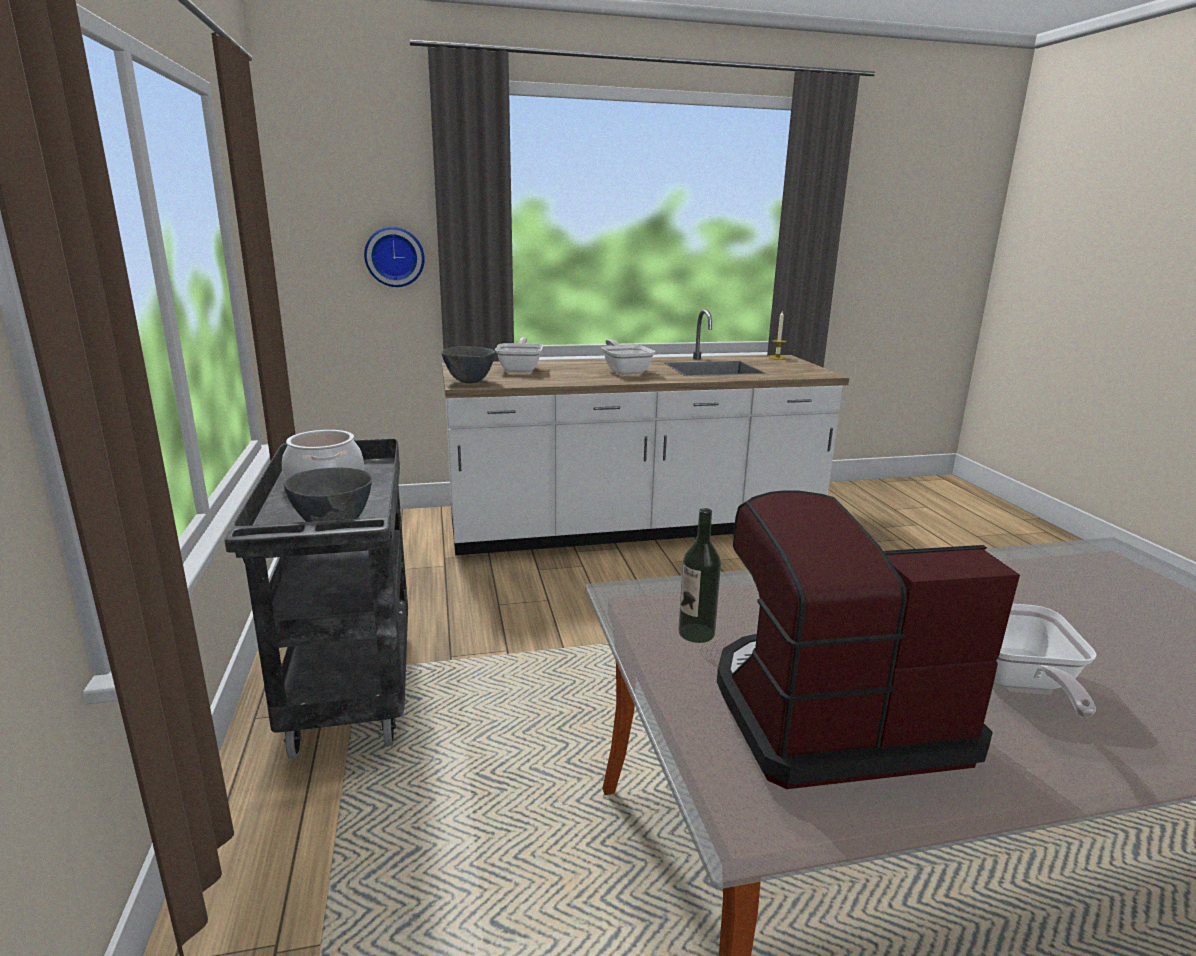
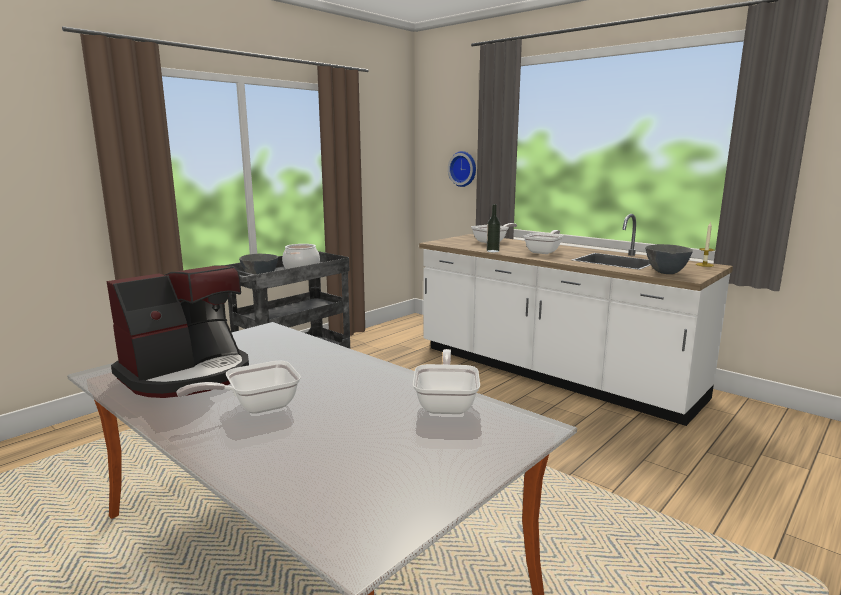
camera: 55 degrees right, 5 degrees down
grey bowl [441,346,495,383] -> grey bowl moved to [645,244,693,274]
bottle [678,508,721,643] -> bottle moved to [487,204,500,252]
coffee machine [717,490,1020,789] -> coffee machine turned 90 degrees clockwise [106,265,249,398]
none -> frying pan [413,349,480,414]

